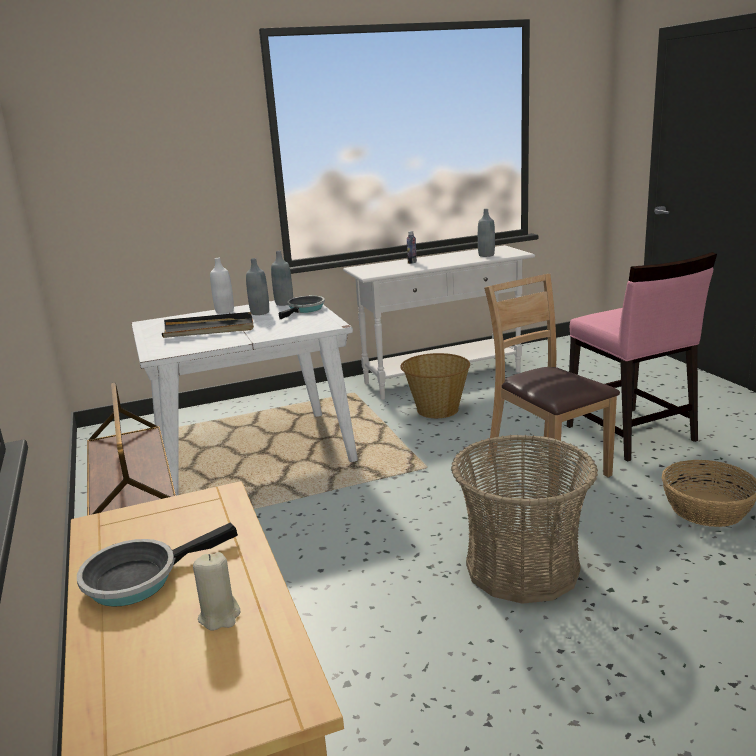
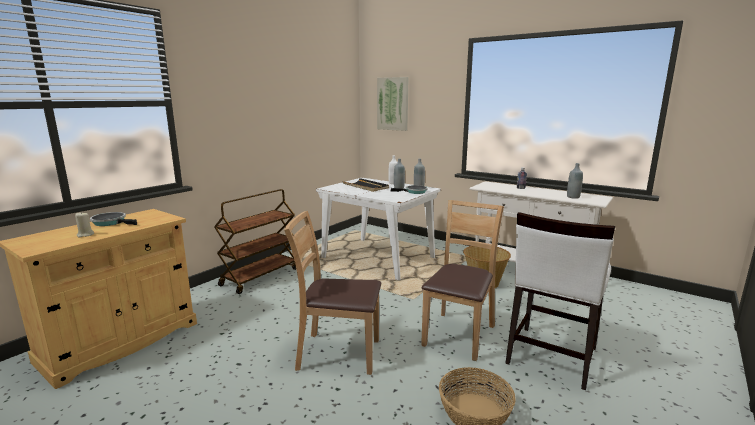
camera: 55 degrees right, 5 degrees down
basket [451,434,598,604] -> brown chair [284,211,381,375]
pink chair [567,252,717,462] -> white chair [505,212,615,390]
none -> picture [377,77,409,131]

